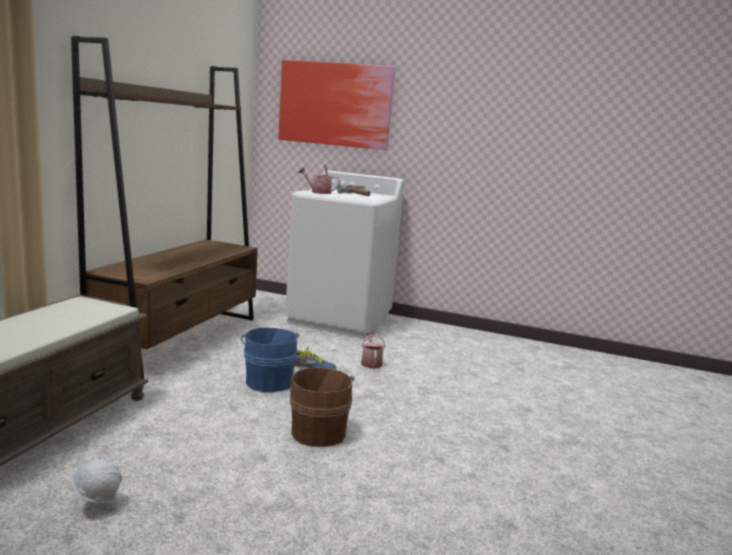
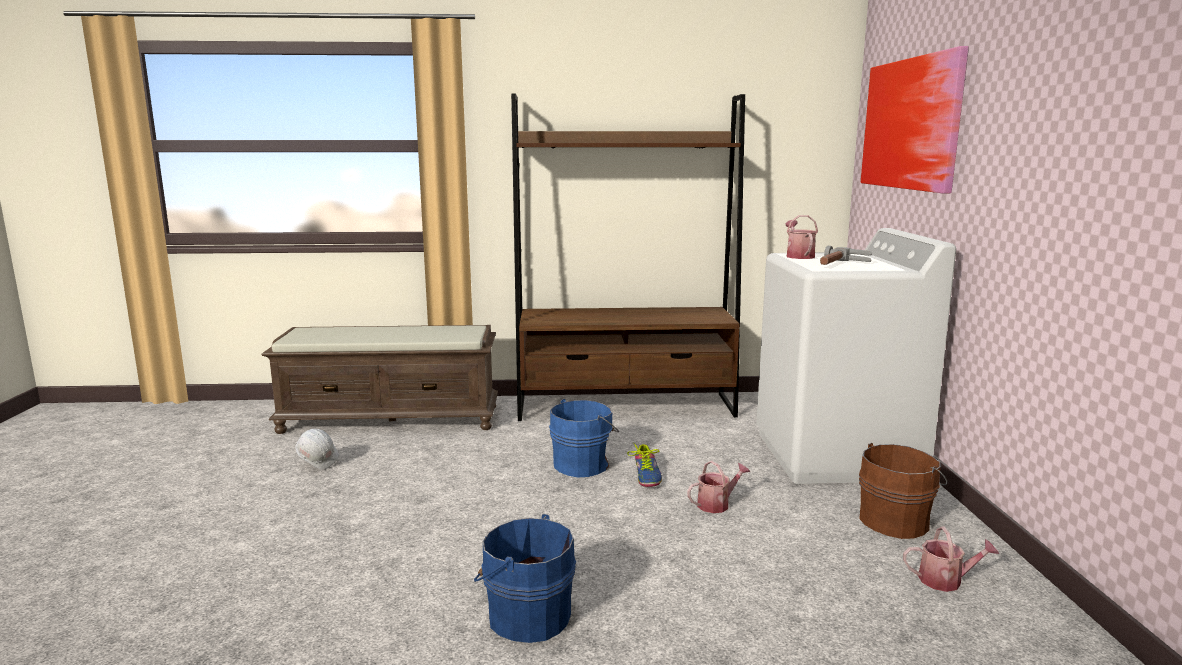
camera: 70 degrees right, 0 degrees up
brown bucket [287,367,355,447] -> brown bucket moved to [859,443,948,539]
none -> blue bucket [474,514,576,643]
none -> watering can [903,527,999,592]

